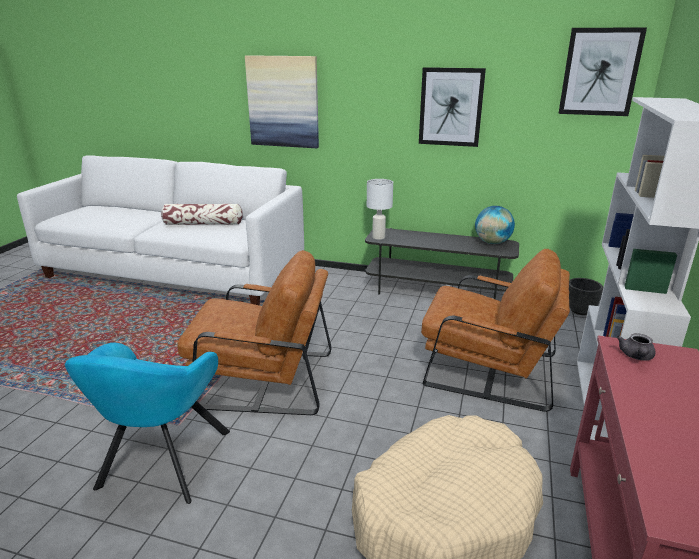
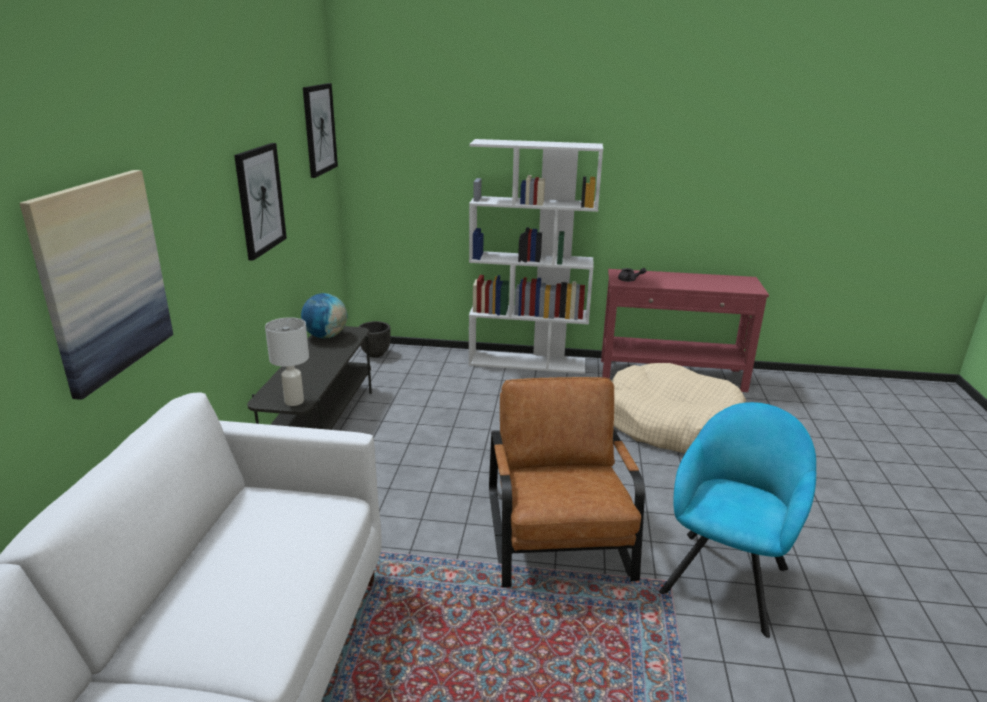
camera: 100 degrees left, 0 degrees up
turquoise armchair [65,343,230,504] -> turquoise armchair turned 60 degrees counterclockwise [659,402,816,638]
pillow [161,204,243,225] -> none
brown armchair [421,249,570,412] -> none

